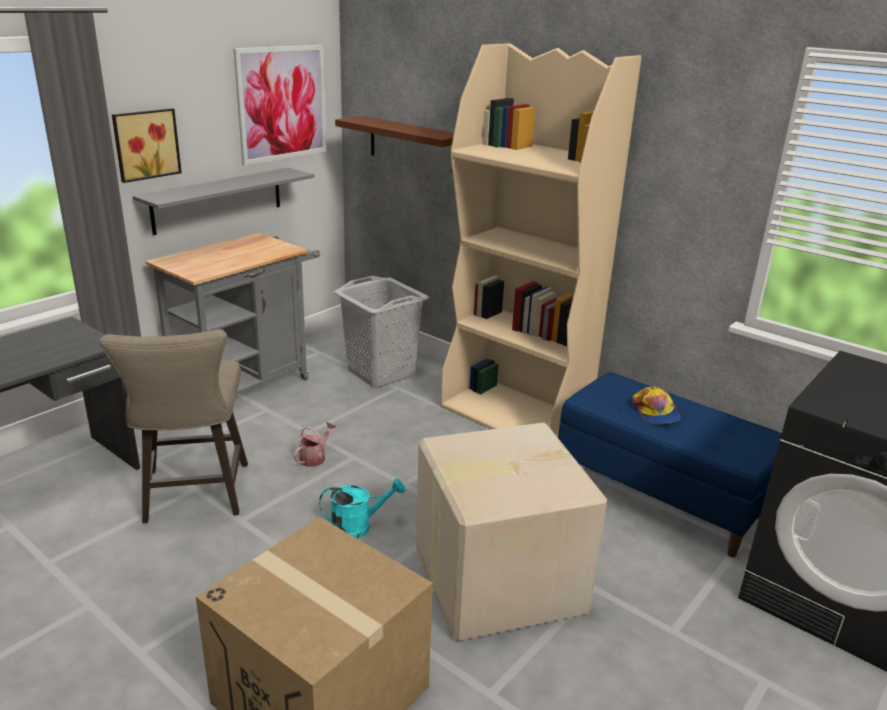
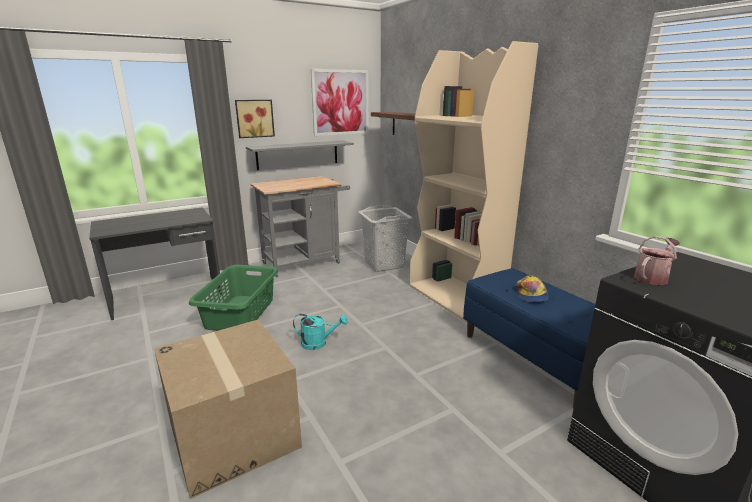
camera: 20 degrees right, 5 degrees down
beige stool [99,329,248,523] -> green laundry basket [189,265,278,331]
watering can [294,422,336,467] -> watering can moved to [634,236,680,285]
cardboard box [416,422,607,641] -> none

